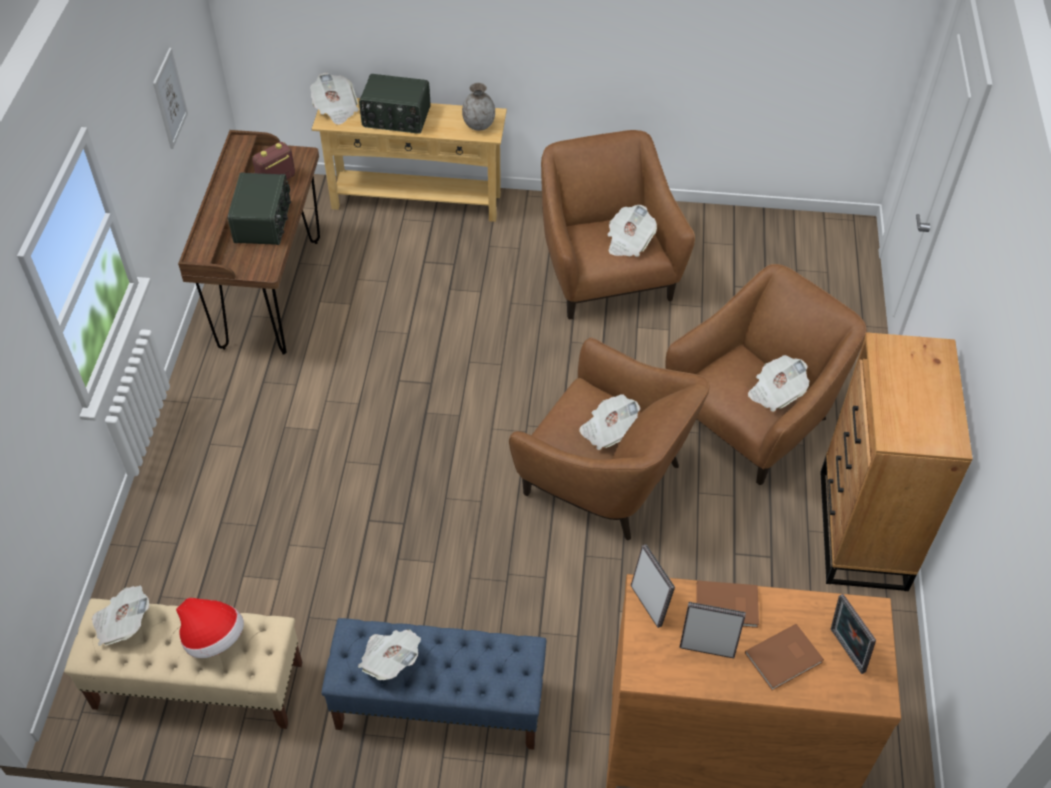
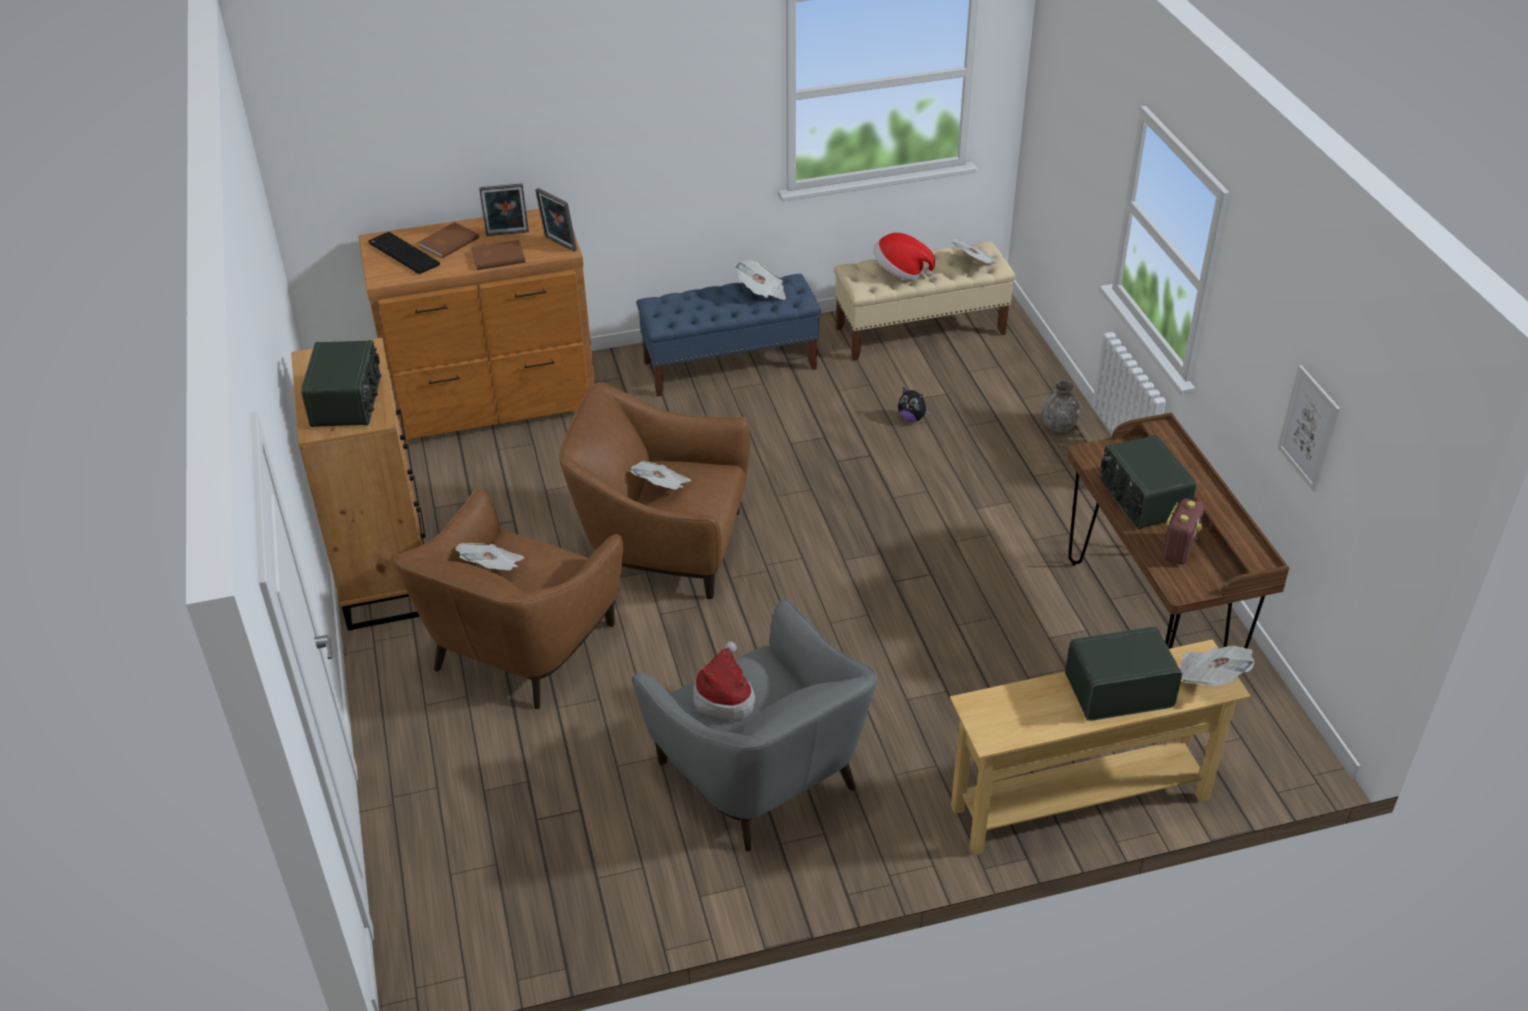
camera: 160 degrees right, 10 degrees down
grey vase [462,82,495,131] -> grey vase moved to [1043,380,1080,432]
brown armchair [541,130,695,319] -> grey armchair [632,599,877,851]
newspaper [607,205,657,257] -> hat [693,641,755,721]
picture frame [831,594,876,674] -> keyboard [369,232,440,274]
none -> radio [301,340,382,427]
none -> plush toy [898,387,931,422]

